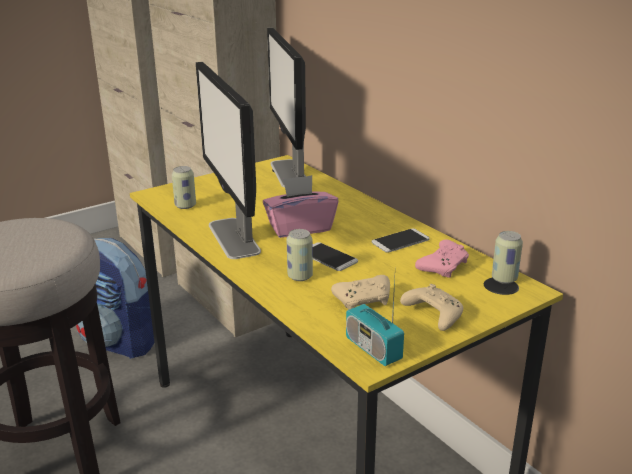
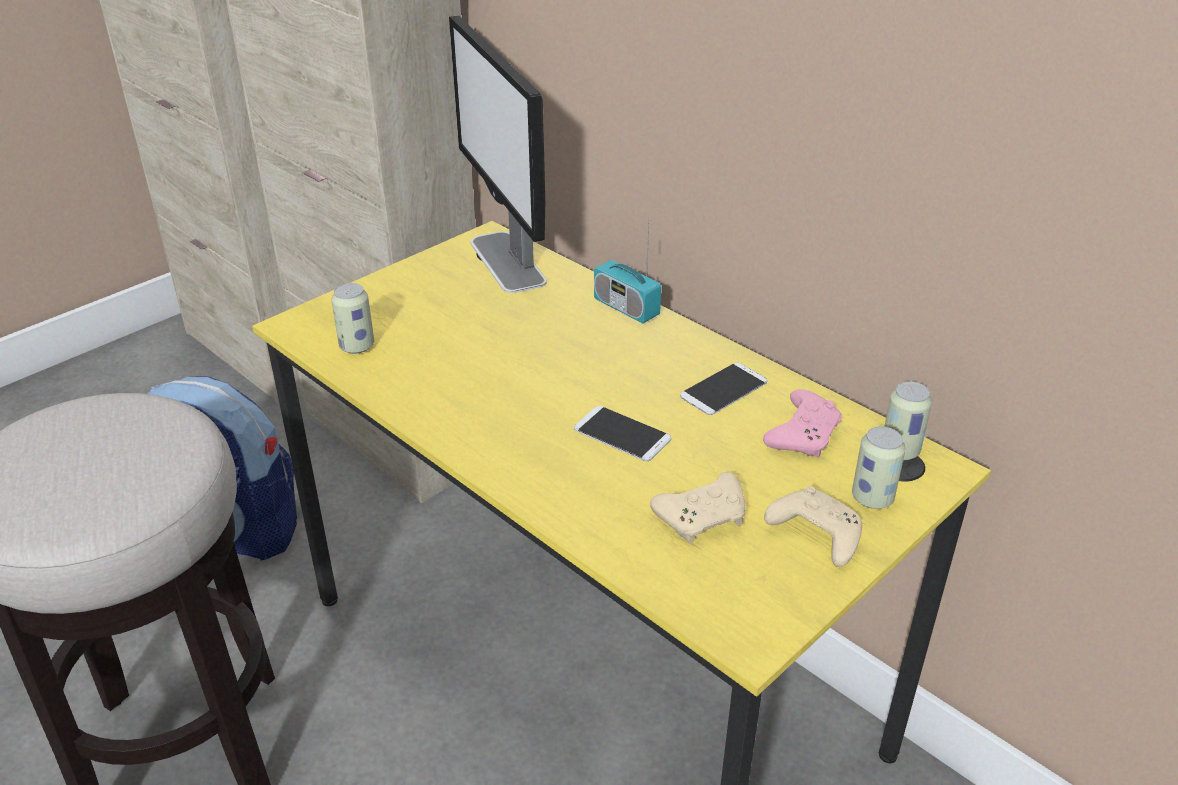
camera: 10 degrees left, 10 degrees up
monitor [196,62,261,259] -> none
pink tissue box [263,175,338,238] -> none
can [287,229,313,281] -> can moved to [852,426,906,509]
radio [346,278,404,366] -> radio moved to [594,222,661,323]

